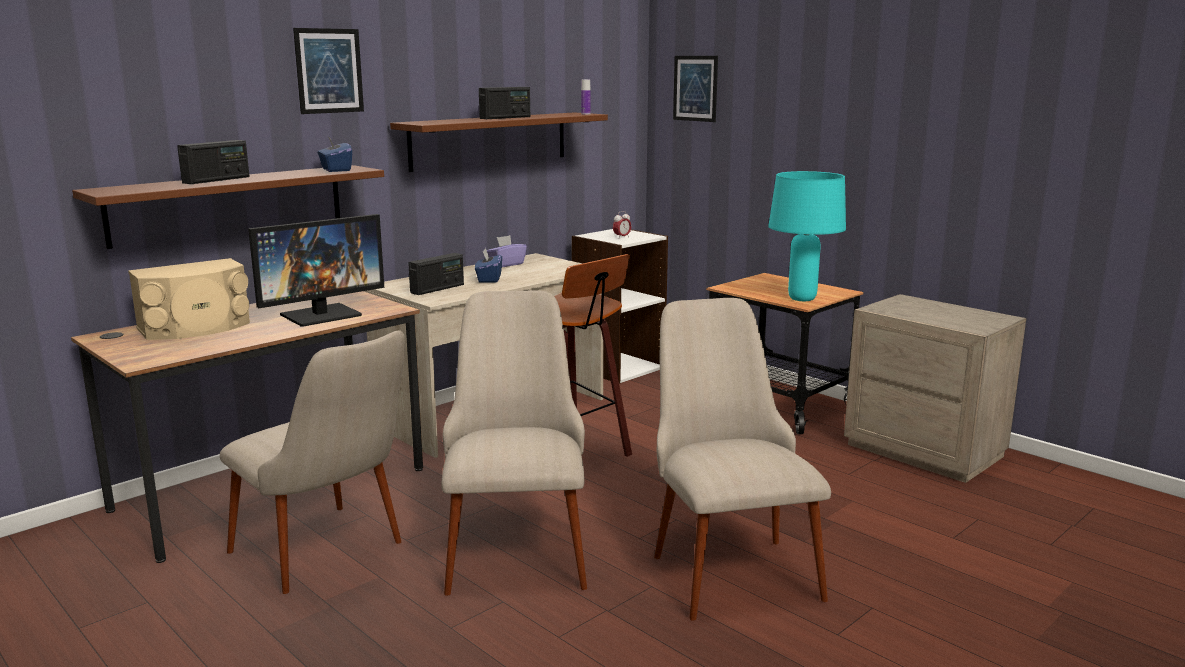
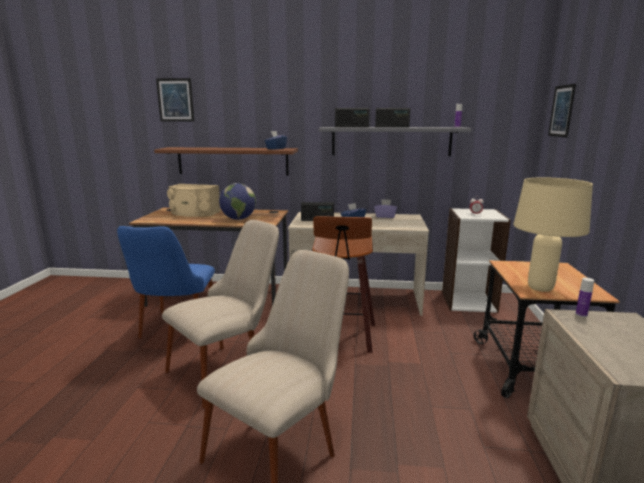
camera: 50 degrees right, 0 degrees up
radio [177,140,250,184] -> radio moved to [335,108,369,127]
beige chair [220,330,405,594] -> blue chair [117,226,215,338]
monitor [248,214,384,326] -> globe [219,183,256,220]
picture [293,28,364,114] -> picture moved to [156,78,194,122]
brown shelf [390,112,608,172] -> grey shelf [319,127,471,156]
turquoise table lamp [768,171,846,301] -> beige table lamp [513,177,593,292]
none -> bottle [576,278,594,317]

